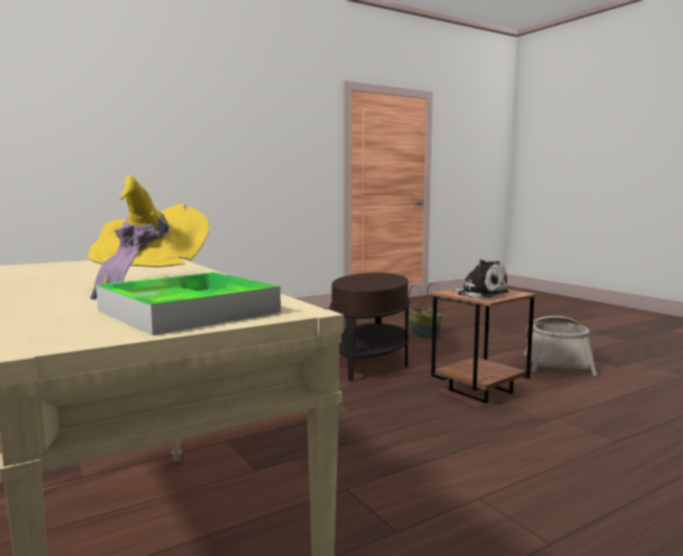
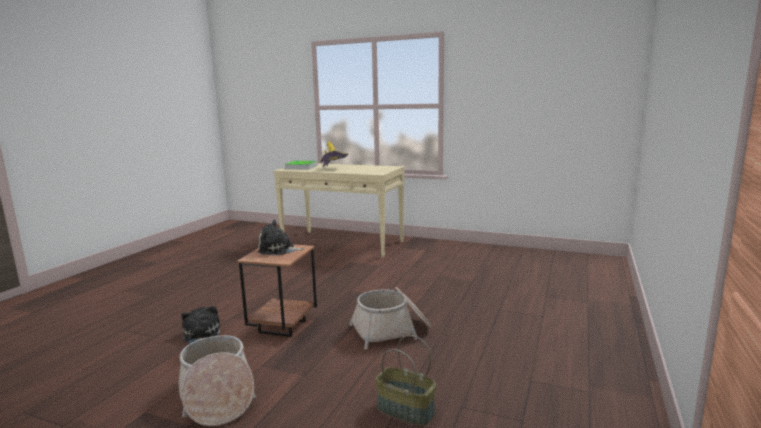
camera: 145 degrees right, 5 degrees up
brown side table [330,273,410,381] -> basket [349,287,432,349]
none -> plush toy [181,306,220,343]

